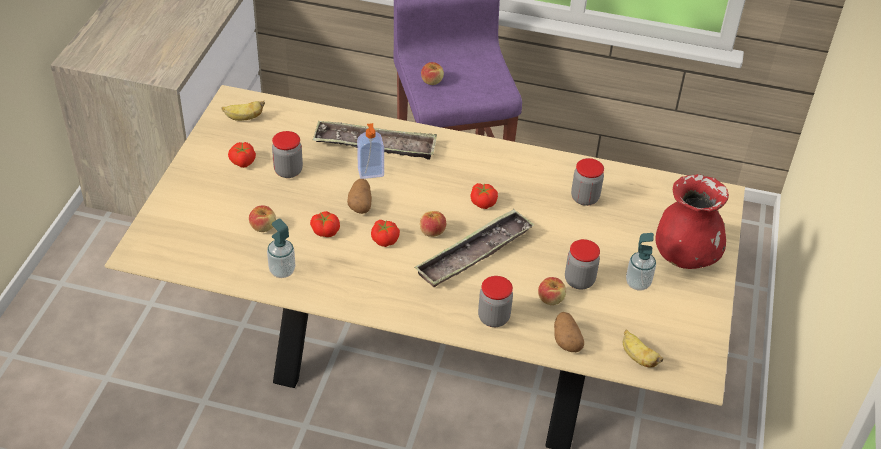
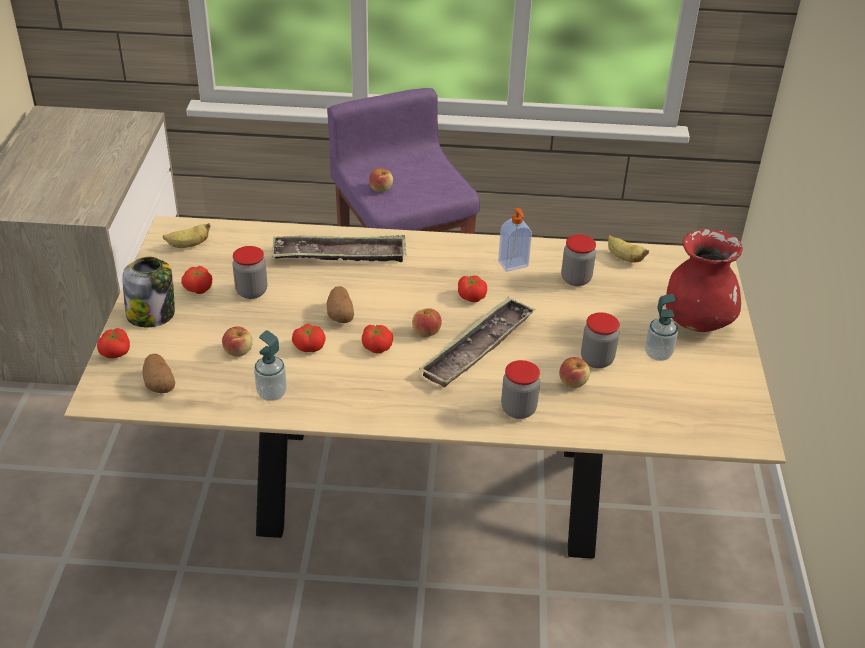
camera: 10 degrees left, 5 degrees down
soap dispenser [357,123,384,179] -> soap dispenser moved to [498,208,532,272]
potato [554,312,584,352] -> potato moved to [142,354,175,393]
banana [623,330,663,368] -> banana moved to [608,235,649,263]
none -> tomato [97,328,130,359]
none -> jar [122,257,175,327]

